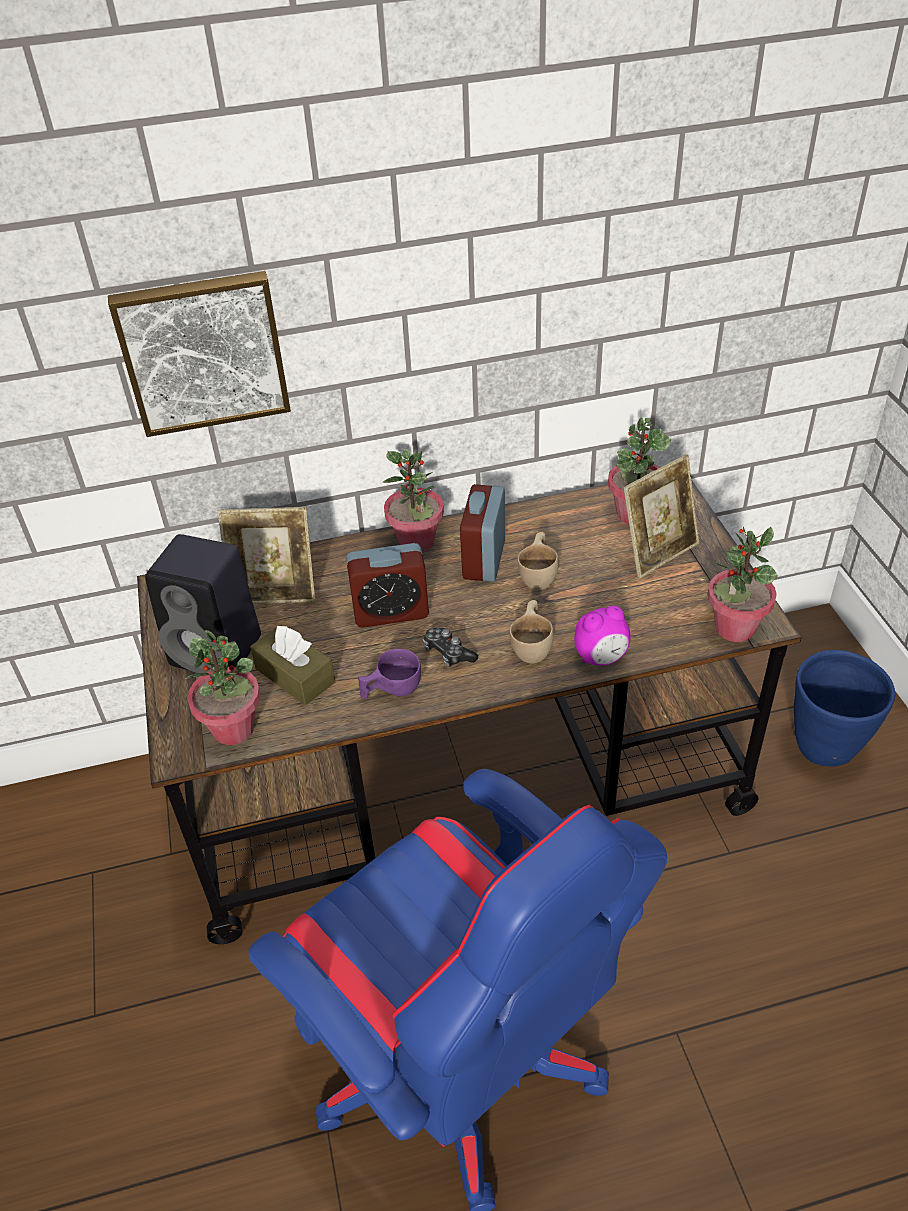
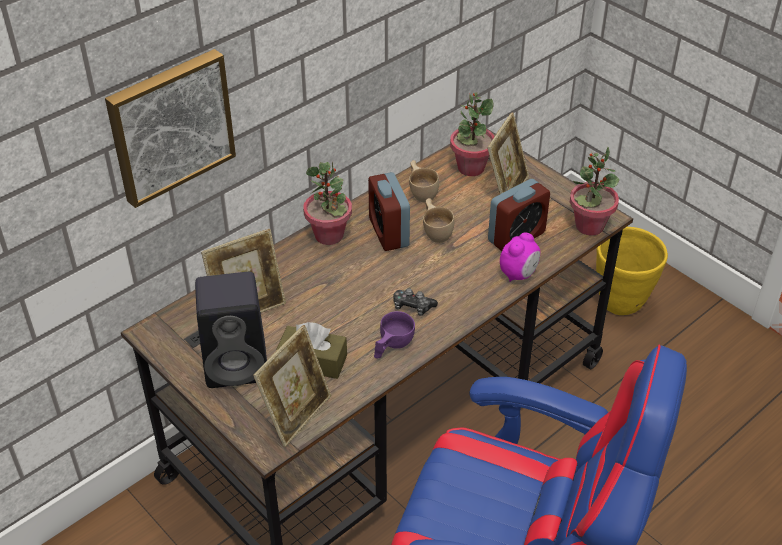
camera: 30 degrees left, 0 degrees up
potted plant [184,630,260,745] -> picture frame [253,325,331,447]
alarm clock [346,543,429,628] -> alarm clock moved to [488,179,550,251]
beige cup [510,600,554,664] -> beige cup moved to [409,160,439,202]
blue planter [794,650,895,767] -> yellow planter [596,227,668,315]

